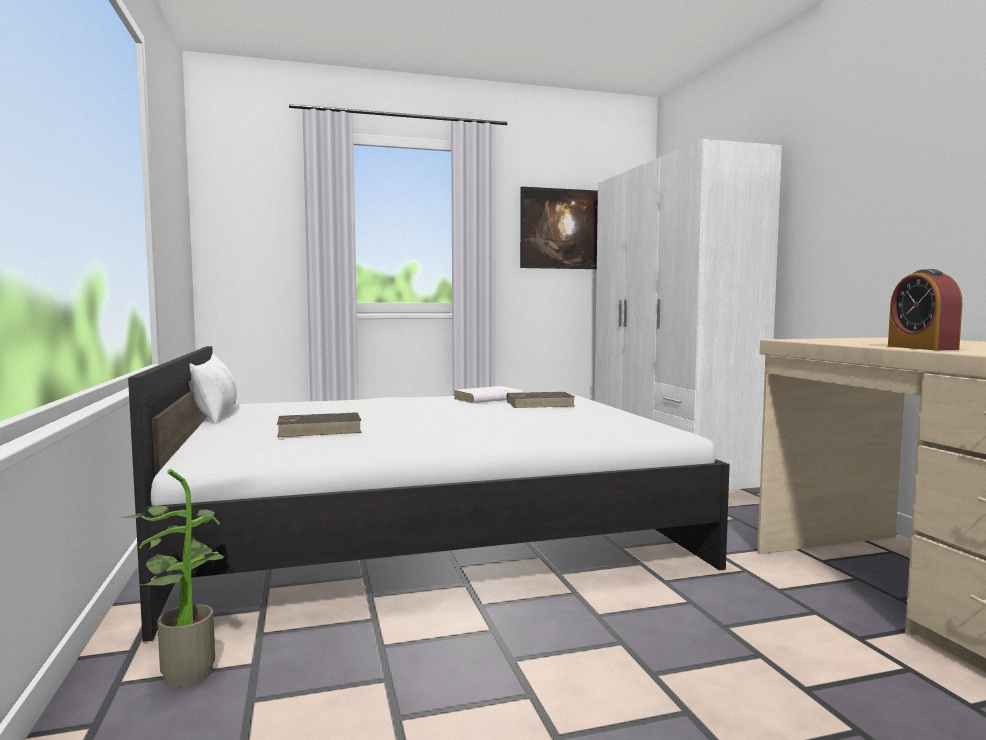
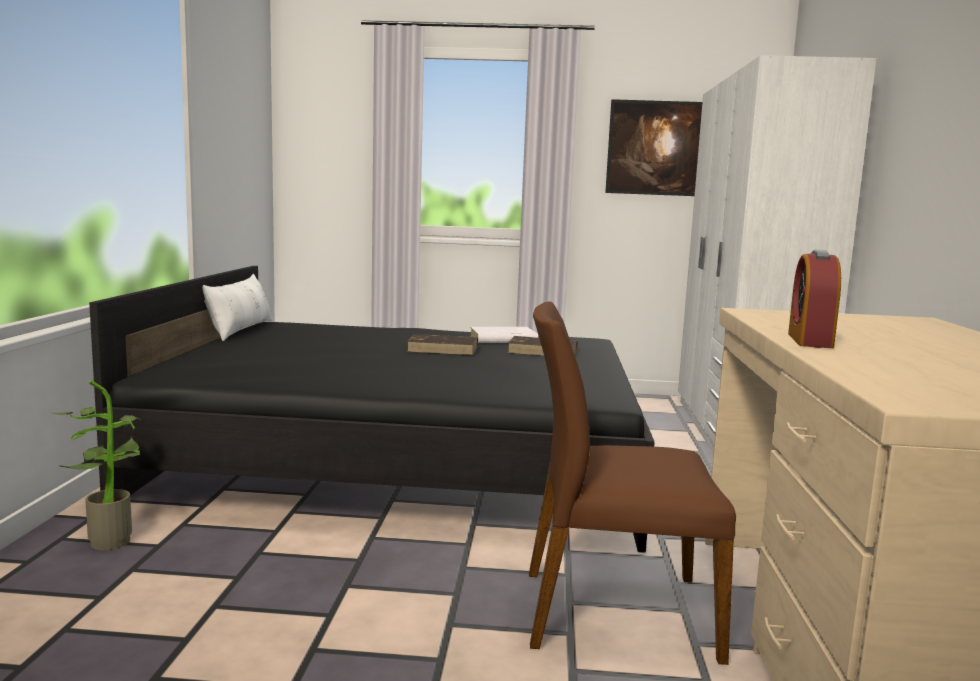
camera: 20 degrees right, 5 degrees up
white bed [128,346,730,642] -> black bed [89,266,655,553]
brown book [277,412,362,437] -> brown book moved to [407,334,478,355]
none -> brown chair [529,302,736,665]

